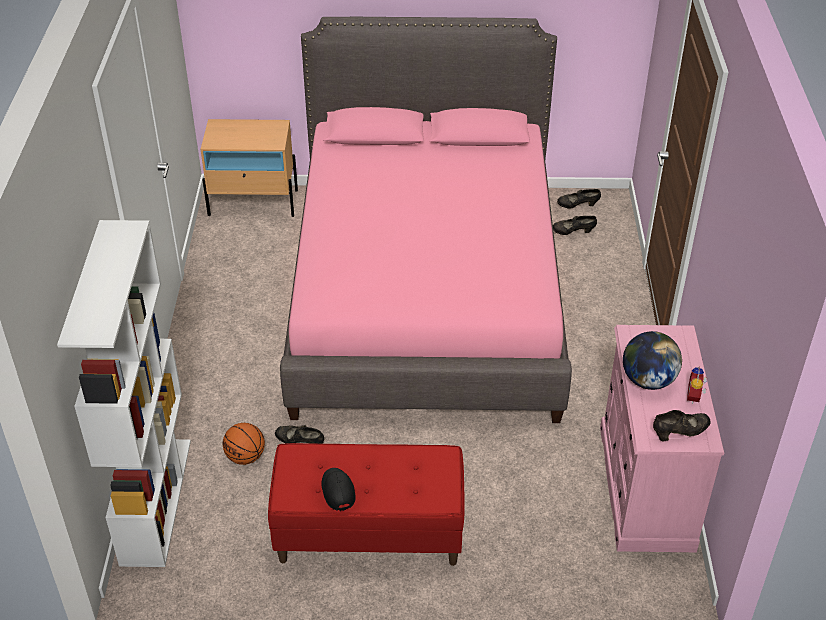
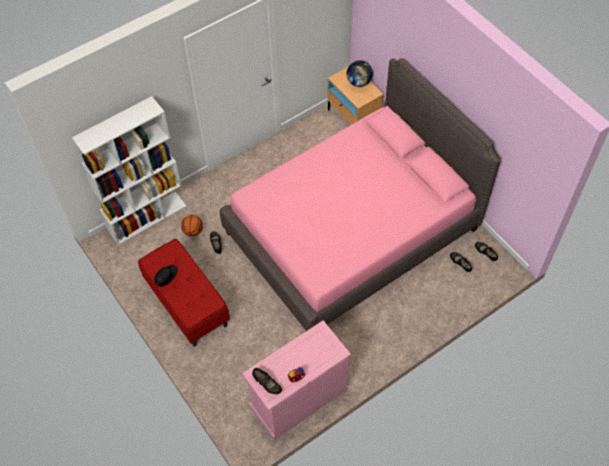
camera: 55 degrees right, 15 degrees up
globe [623,331,682,390] -> globe moved to [347,60,373,87]

